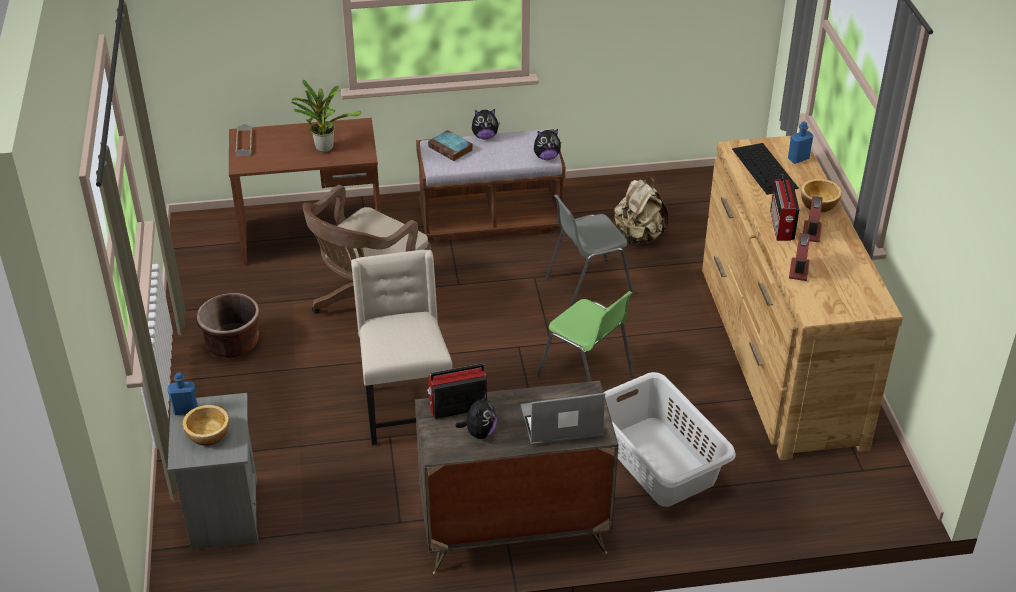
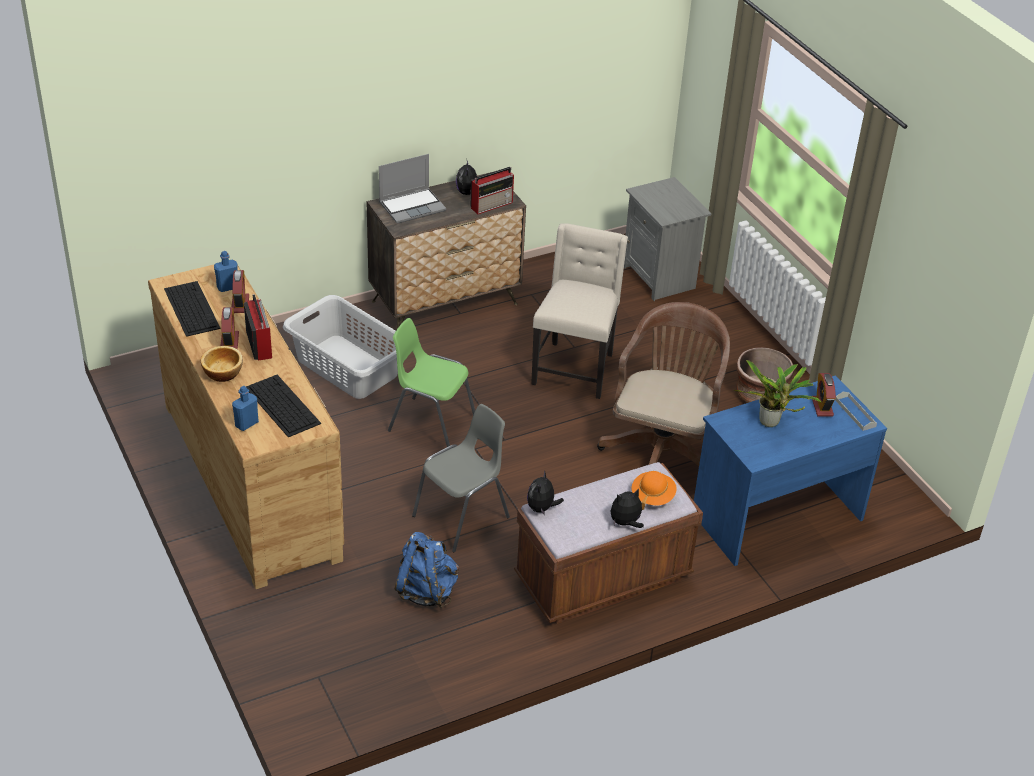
camera: 160 degrees right, 0 degrees up
blue bottle [167,372,198,415] -> blue bottle moved to [214,251,238,292]
bowl [182,405,229,446] -> none
brown desk [229,118,381,265] -> blue desk [694,376,887,566]
beige chair [351,250,452,445] -> beige chair turned 135 degrees counterclockwise [531,223,628,399]
book [428,130,473,161] -> orange hat [631,471,677,510]
plush toy [534,129,561,160] -> plush toy turned 45 degrees counterclockwise [527,470,564,515]
beige backpack [614,178,669,245] -> blue backpack [395,532,459,608]
none -> keyboard [164,281,221,337]
none -> alarm clock [812,373,836,417]

